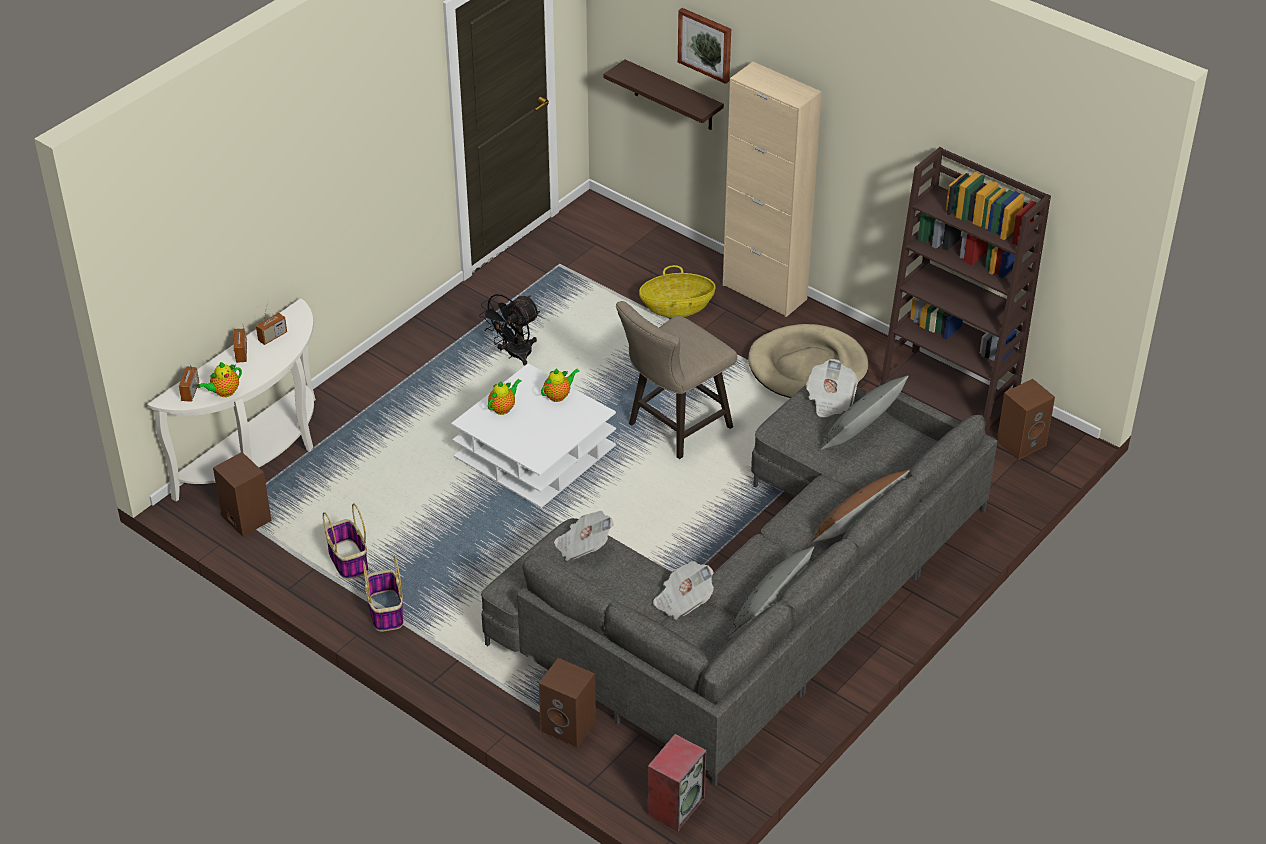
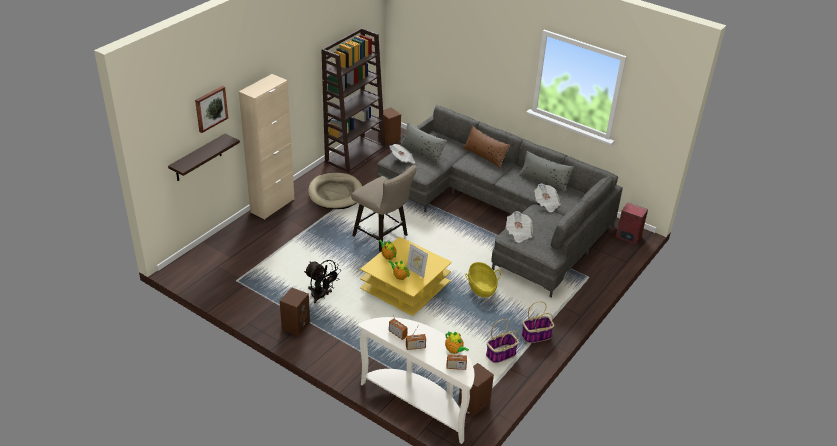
camera: 95 degrees left, 5 degrees down
white coffee table [451,363,616,508] -> yellow coffee table [360,237,452,316]
brown speaker [539,658,596,748] -> brown speaker moved to [280,288,310,336]
basket [639,265,716,318] -> basket moved to [465,262,501,298]
none -> picture frame [407,244,428,278]

